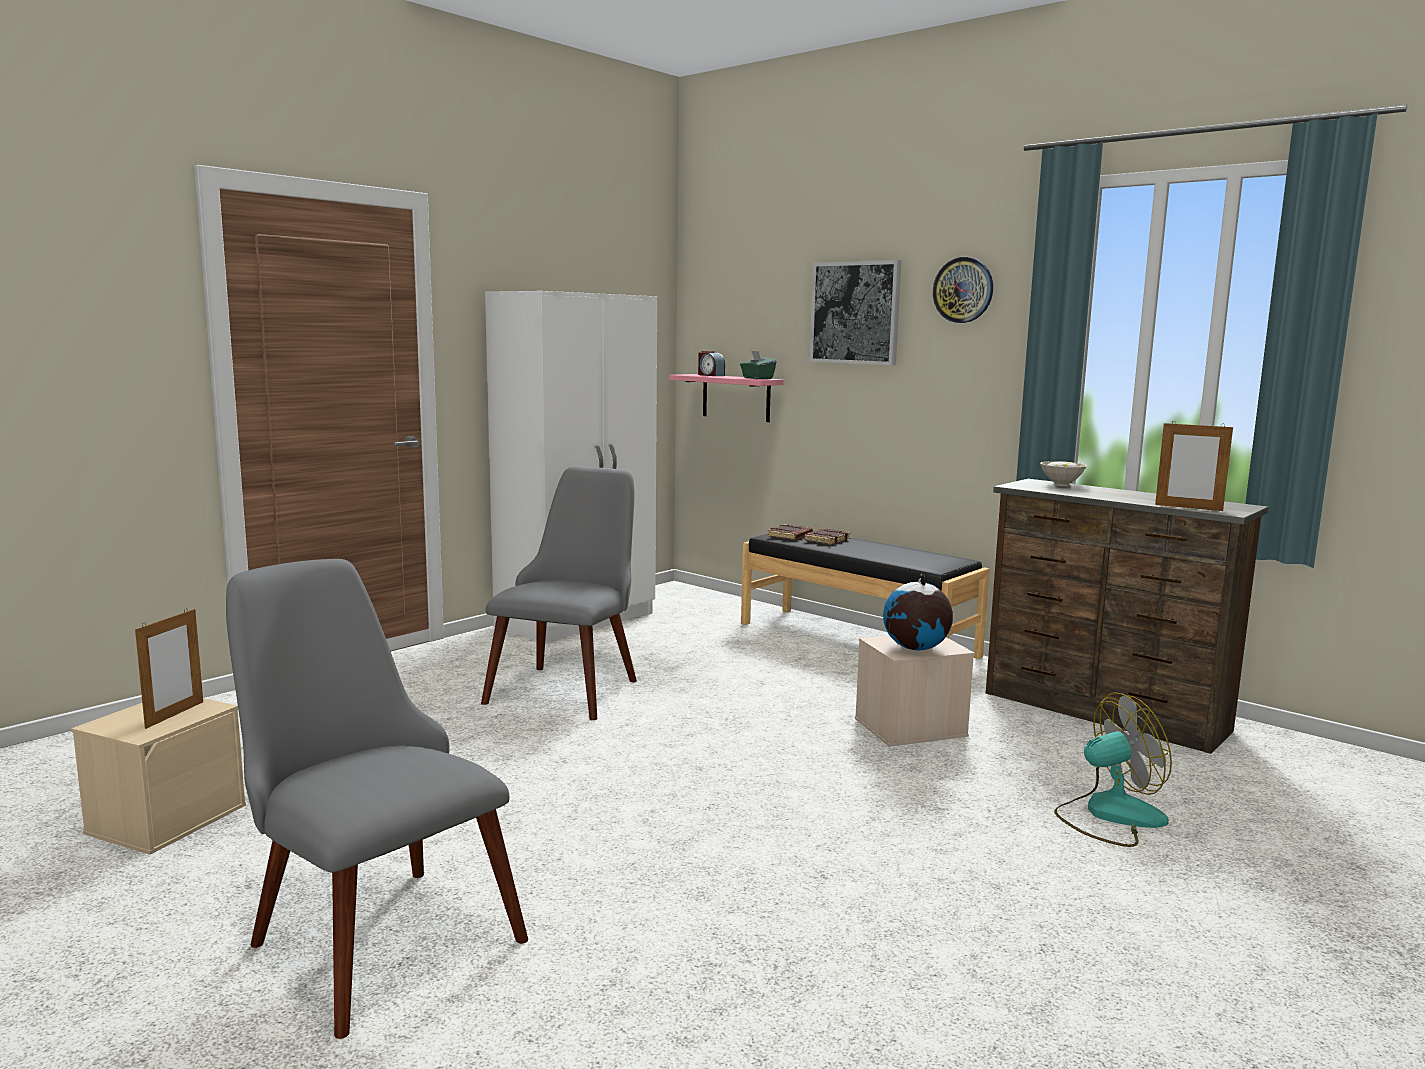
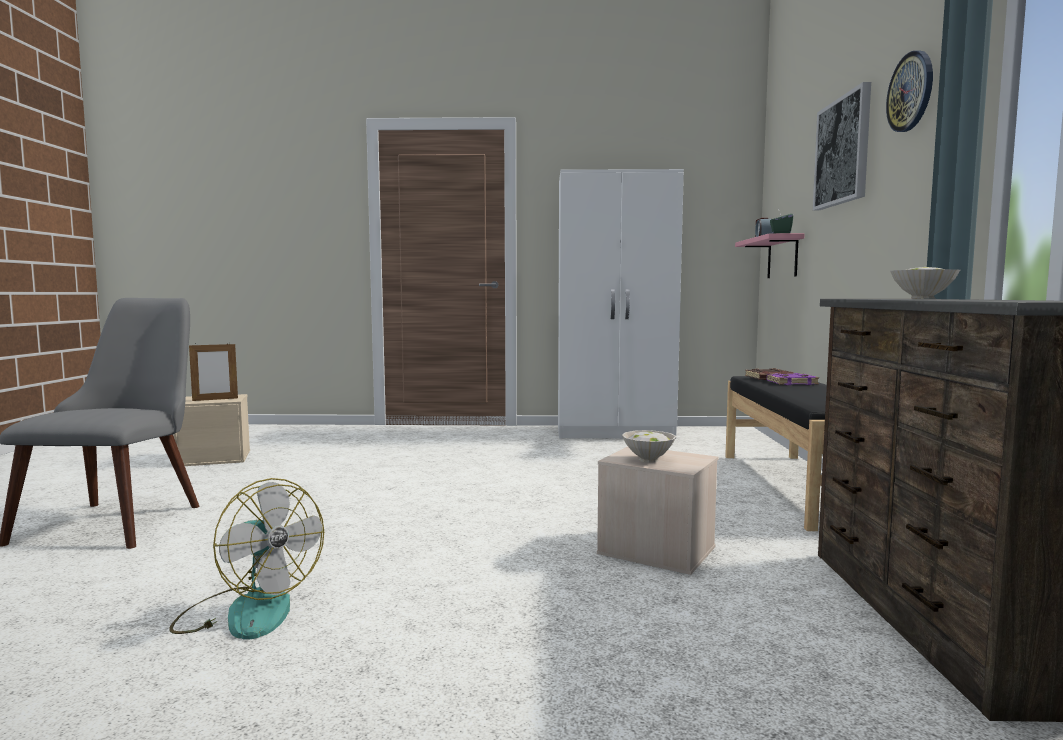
camera: 50 degrees right, 5 degrees down
grey chair [481,467,637,720] -> none
brown book [803,528,851,545] -> purple book [767,373,819,385]
globe [883,574,953,650] -> white bowl [622,430,677,463]
fan [1054,693,1172,847] -> fan moved to [169,478,324,640]
picture frame [1155,421,1233,511] -> none

